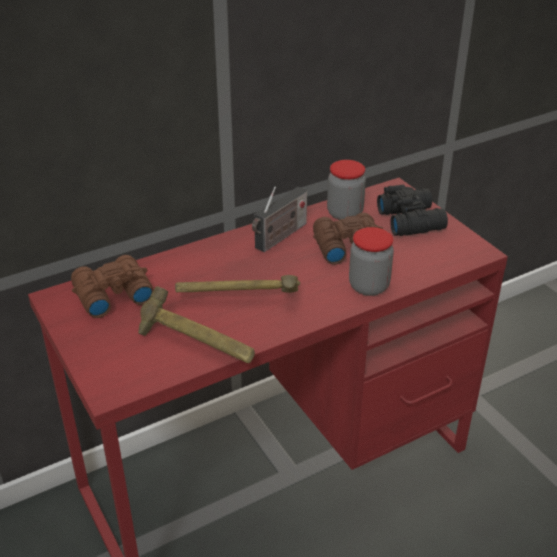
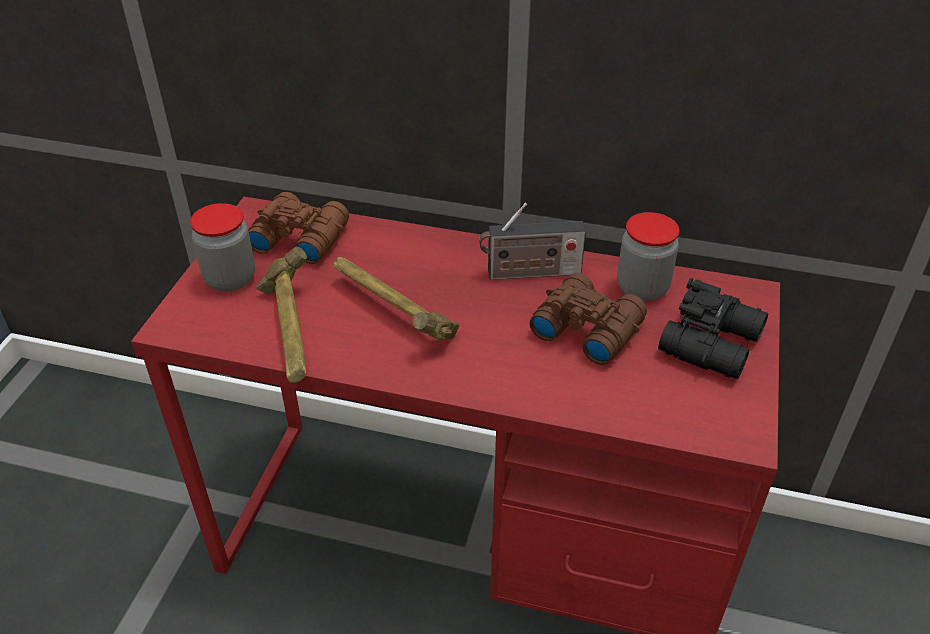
camera: 45 degrees right, 5 degrees up
jar [349,227,394,296] -> jar moved to [190,203,255,292]

